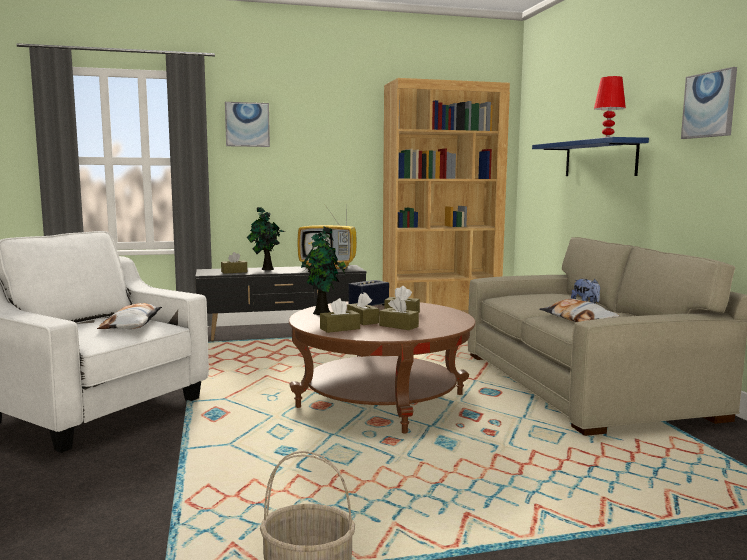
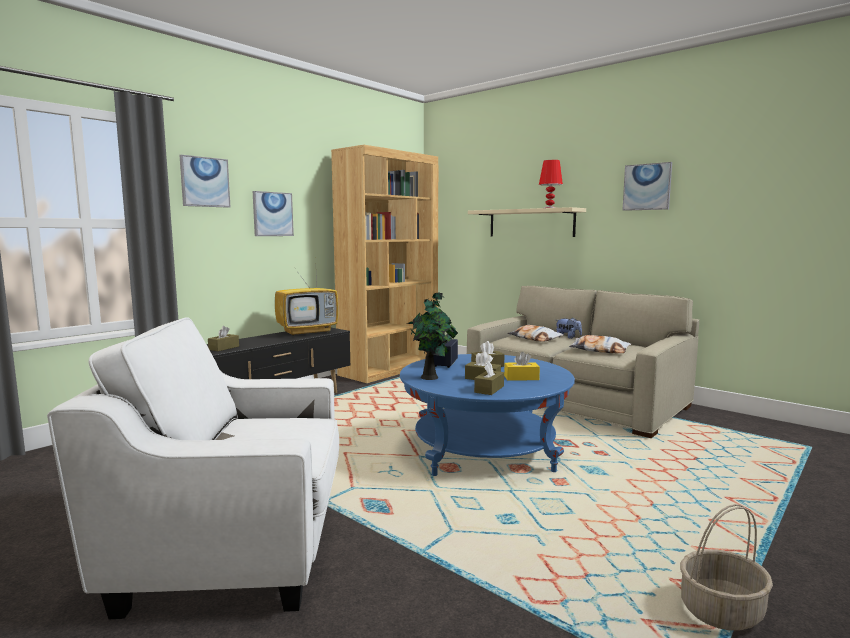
camera: 35 degrees left, 0 degrees up
pillow [97,303,162,329] -> pillow moved to [507,325,564,342]
potted plant [247,208,285,270] -> none
brown coffee table [289,301,475,434] -> blue coffee table [400,354,575,476]
brown tissue box [379,297,419,330] -> yellow tissue box [504,352,540,381]
blue shelf [532,137,649,176] -> beige shelf [468,207,586,237]
none -> picture [253,191,294,236]

